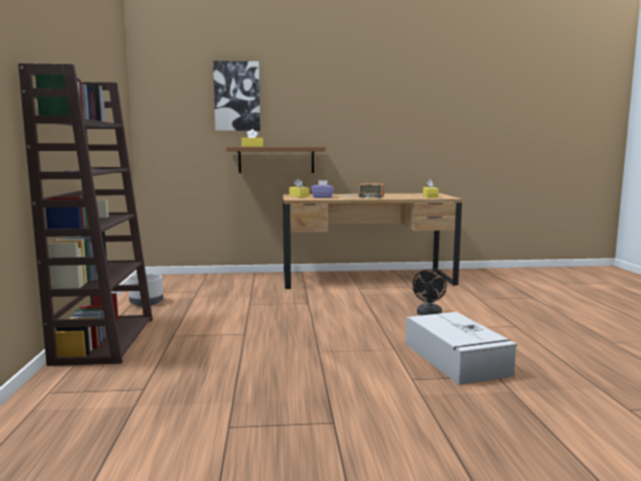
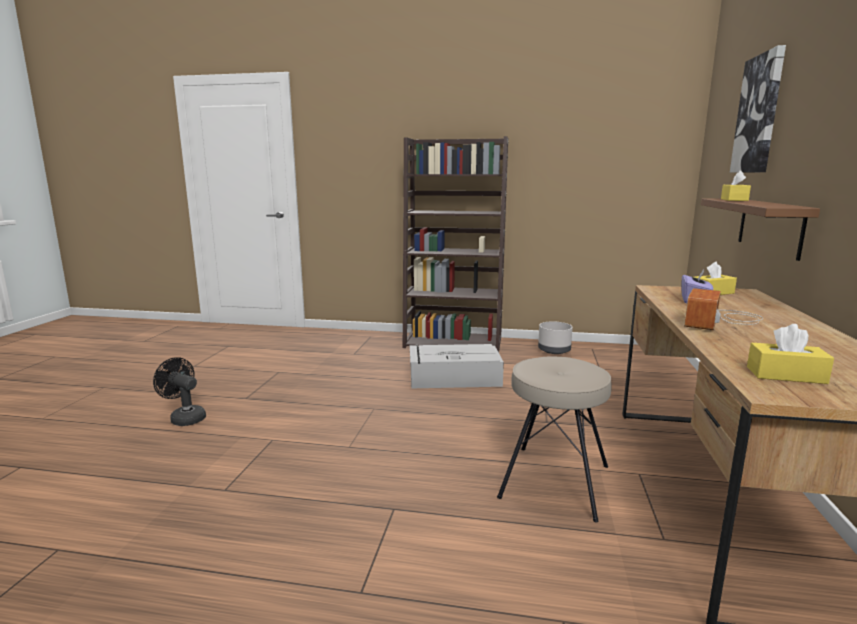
camera: 105 degrees right, 5 degrees up
grey storage box [406,312,517,385] -> grey storage box moved to [410,344,504,388]
black fan [412,269,447,315] -> black fan moved to [153,357,206,426]
none -> beige stool [497,357,612,522]

